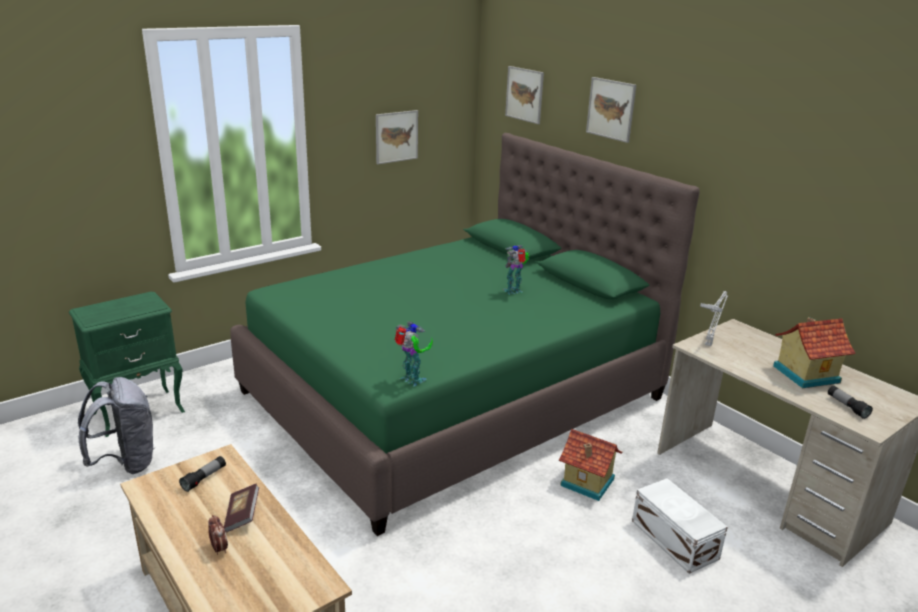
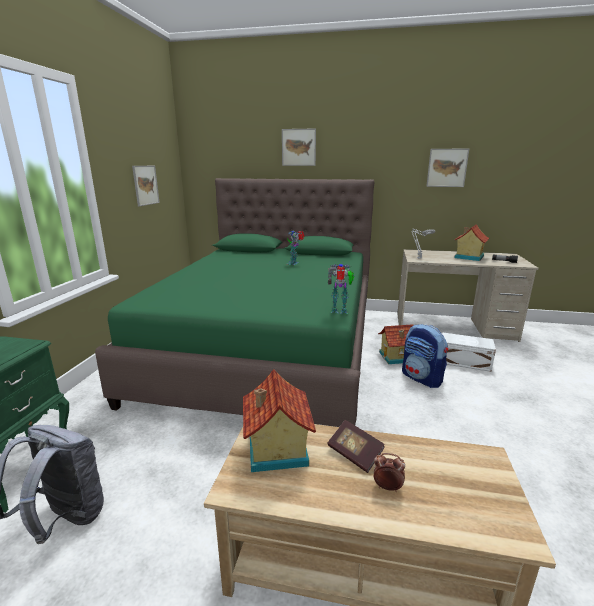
camera: 40 degrees left, 5 degrees down
flashlight [179,456,226,492] -> toy house [243,369,316,472]
picture [505,66,544,124] -> picture moved to [426,149,469,187]
none -> backpack [402,324,448,388]

